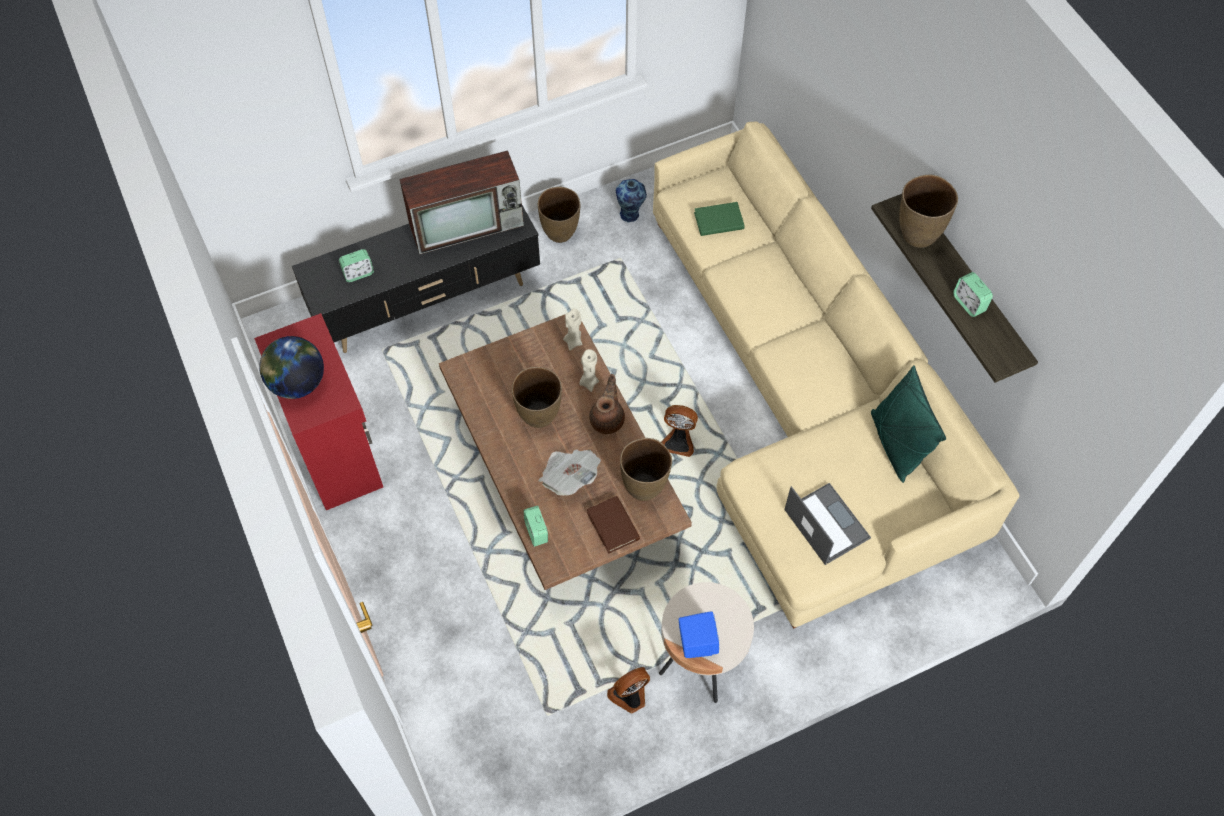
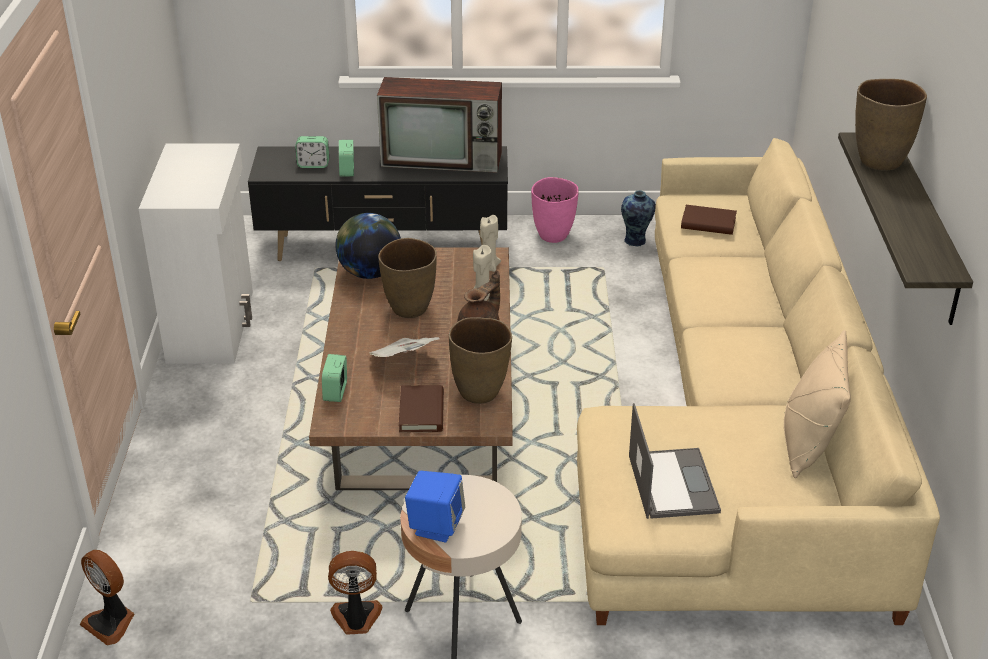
camera: 25 degrees right, 25 degrees down
red cabinet [254,313,383,510] -> white cabinet [139,144,253,364]
globe [259,336,324,399] -> globe moved to [335,213,401,279]
brown vase [538,187,580,243] -> pink vase [531,177,579,243]
fan [661,405,698,457] -> fan moved to [80,550,134,645]
green book [694,202,744,236] -> brown book [681,205,737,235]
green pillow [871,365,946,483] -> beige pillow [784,330,851,478]
alarm clock [953,272,993,317] -> alarm clock moved to [339,140,354,177]

